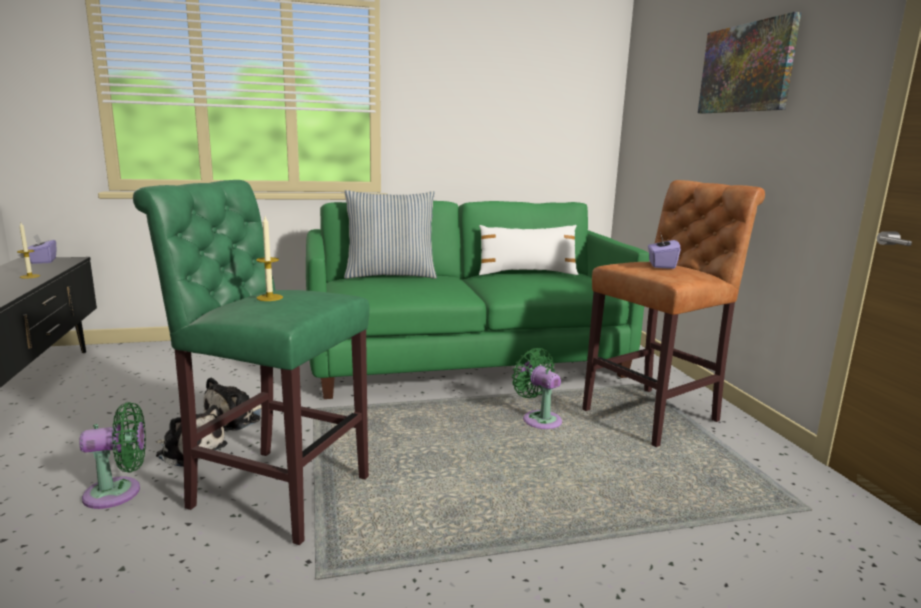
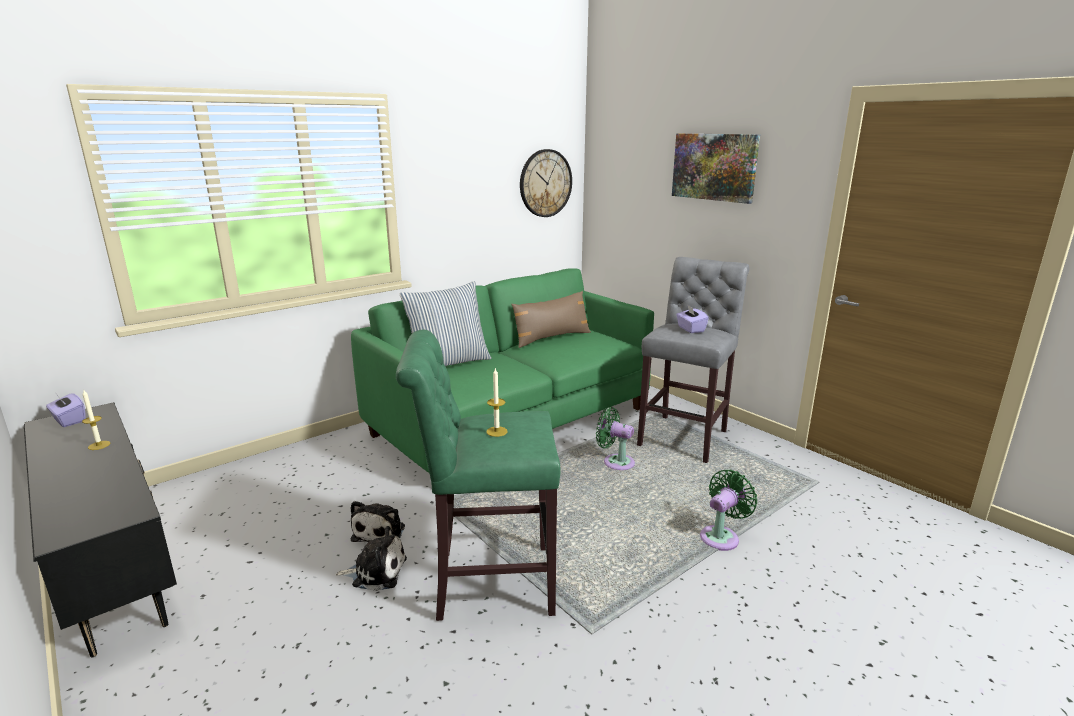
camera: 25 degrees left, 5 degrees up
green fan [79,402,146,509] -> green fan moved to [700,470,757,551]
white pillow [479,225,579,275] -> brown pillow [511,291,591,348]
brown stool [582,180,765,447] -> grey stool [637,257,750,463]
none -> wall clock [520,149,572,217]

